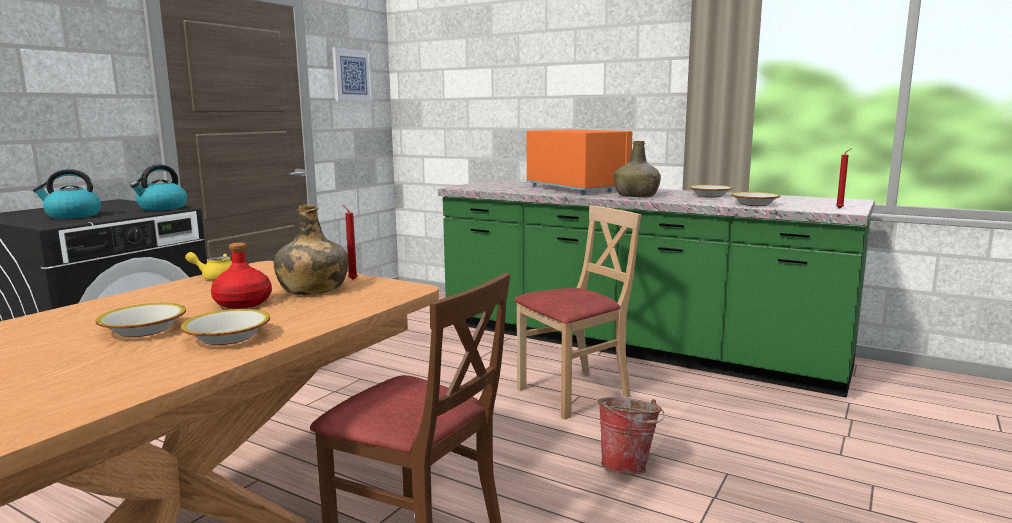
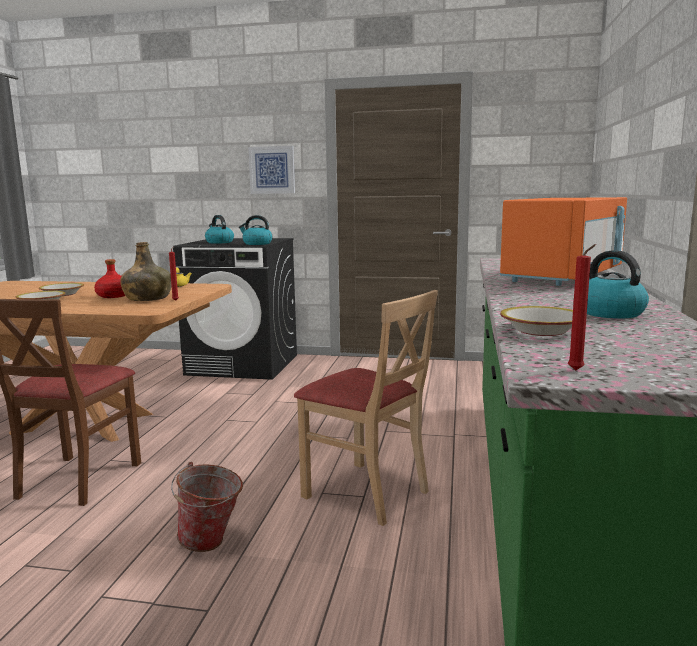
camera: 70 degrees right, 0 degrees up
picture [332,48,373,101] -> picture moved to [248,146,295,194]
green bottle [614,141,661,197] -> none
bowl [689,185,733,197] -> kettle [587,250,649,319]

